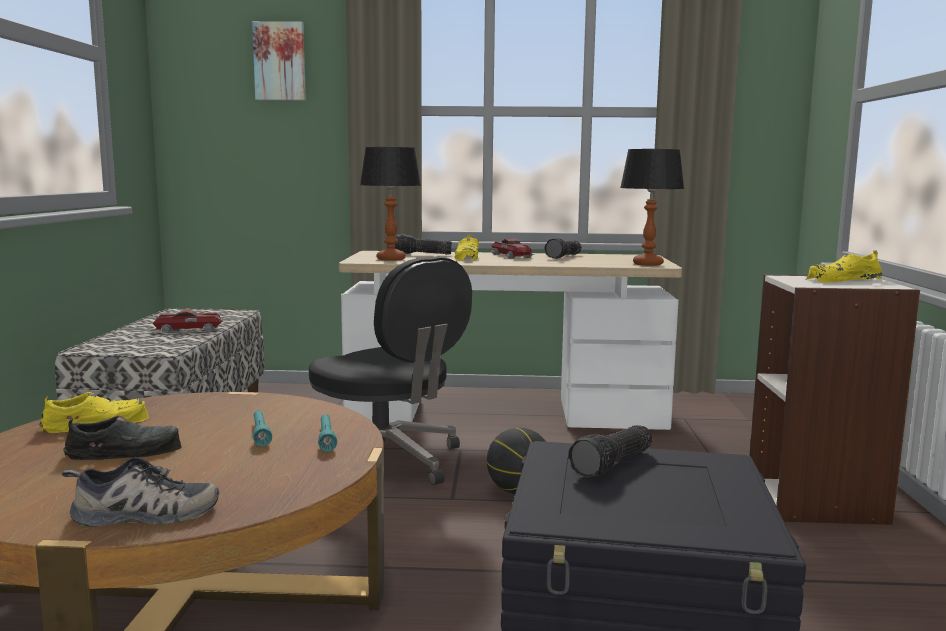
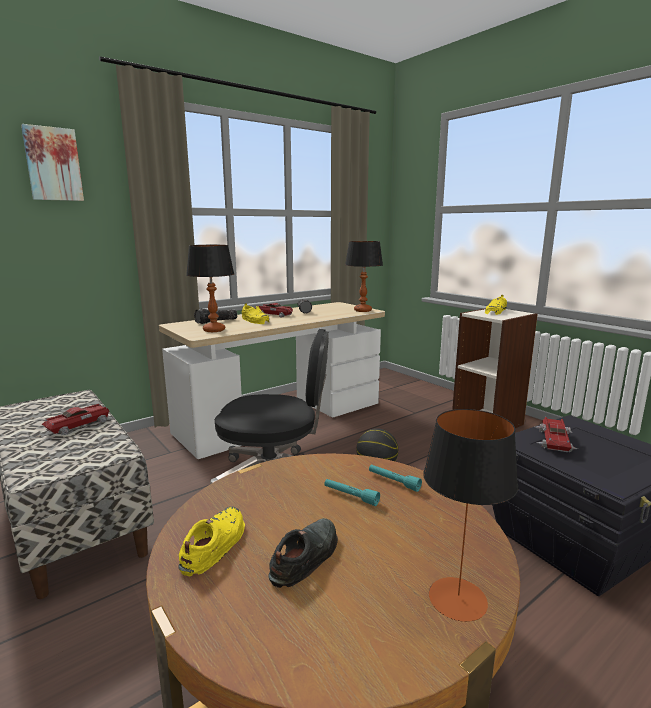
camera: 40 degrees left, 5 degrees up
shoe [62,457,219,527] -> table lamp [423,409,518,622]
flashlight [568,425,652,477] -> toy car [535,417,578,452]

